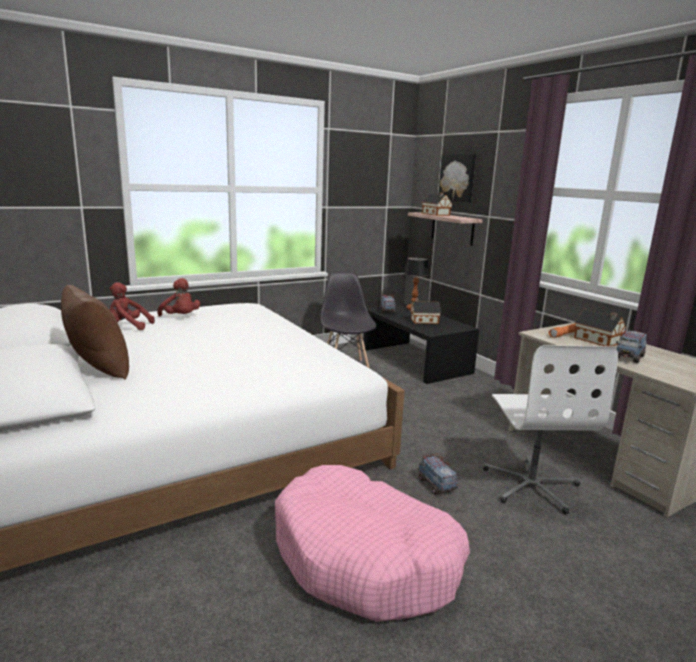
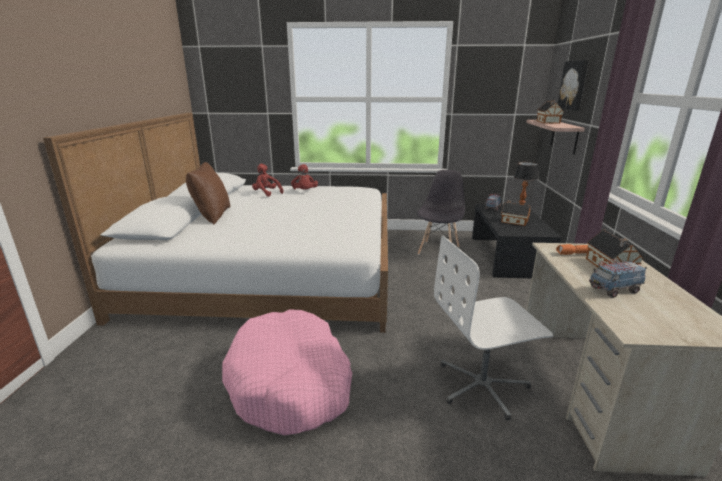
camera: 35 degrees right, 5 degrees up
toy truck [418,453,458,495] -> none
white office chair [483,345,618,514] -> white office chair turned 45 degrees clockwise [434,236,553,421]

